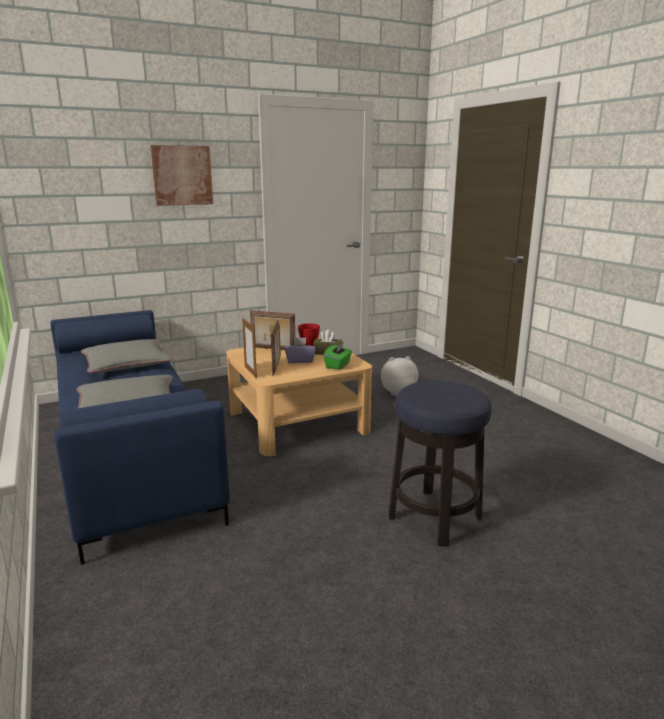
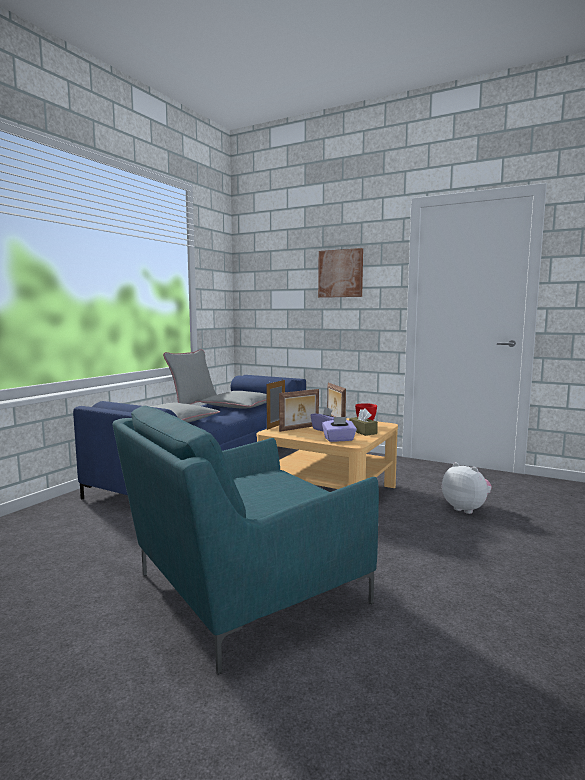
camera: 55 degrees right, 10 degrees down
green tissue box [324,342,352,370] -> purple tissue box [322,417,357,442]
stool [388,380,492,546] -> turquoise armchair [113,406,379,675]
none -> grey pillow [163,349,217,404]

